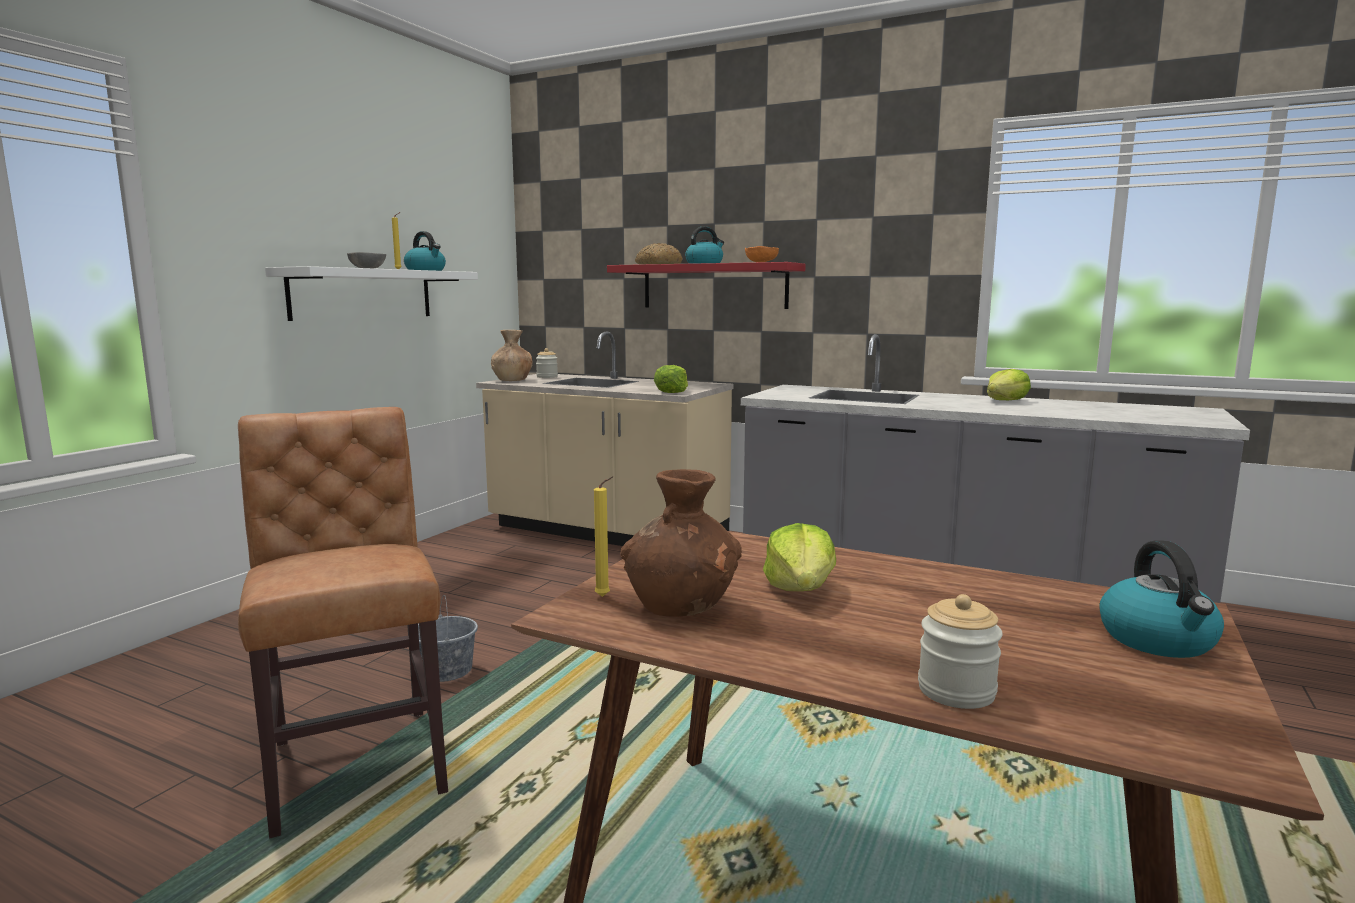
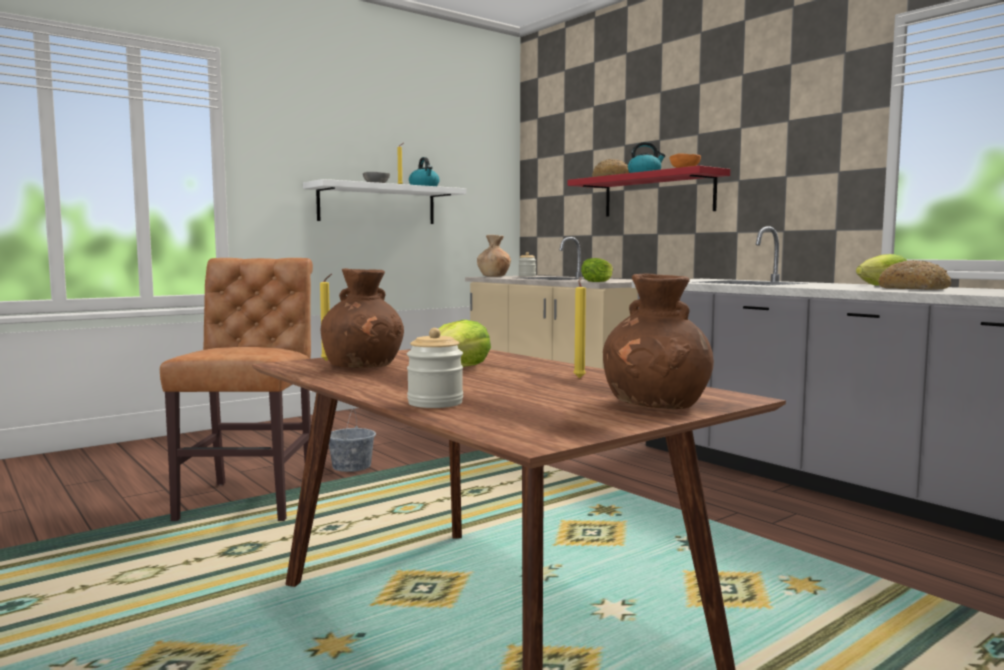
camera: 25 degrees right, 5 degrees down
kettle [1099,540,1224,658] -> brown vase [603,273,714,409]
none -> yellow candle [573,277,586,378]
none -> bread [878,260,951,290]

